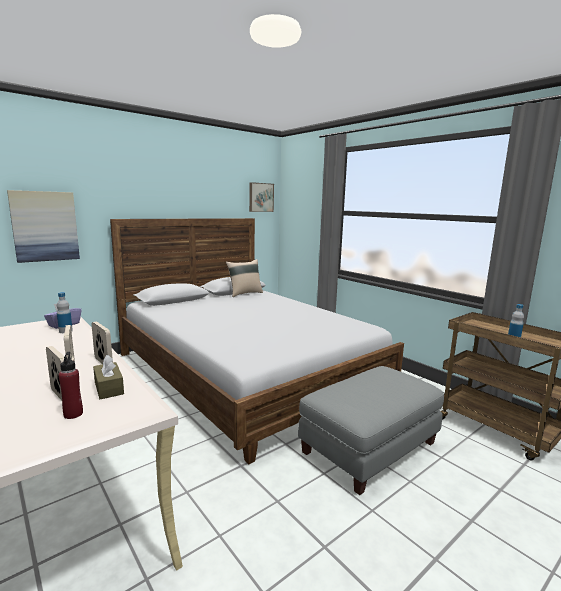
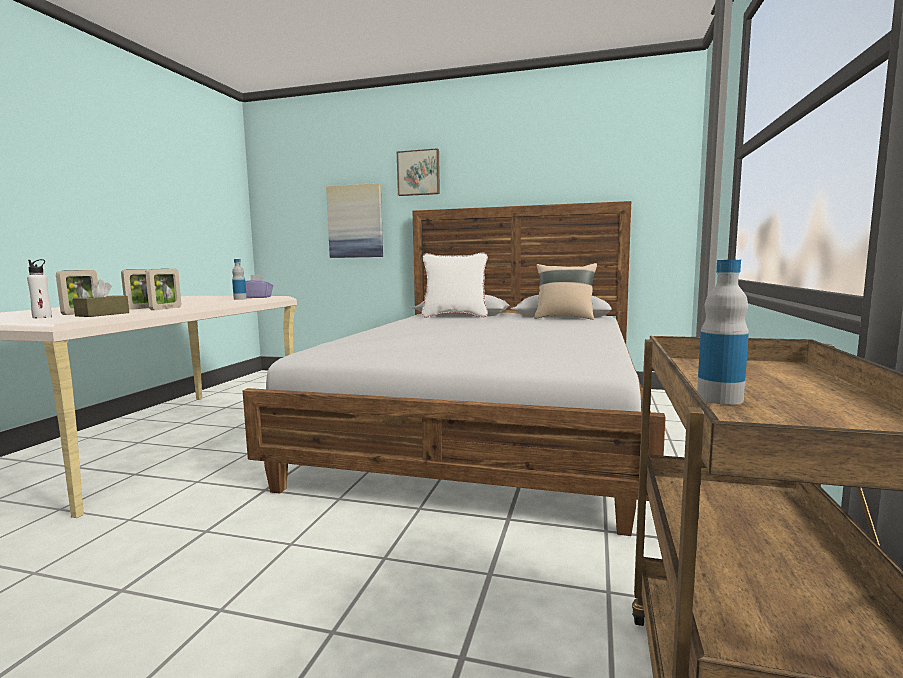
camera: 55 degrees right, 5 degrees down
red bottle [59,352,83,419] -> white bottle [27,259,52,318]
picture [249,182,274,212] -> picture moved to [397,148,440,196]
grey ottoman [298,366,444,495] -> none
none -> white pillow [422,253,488,318]

